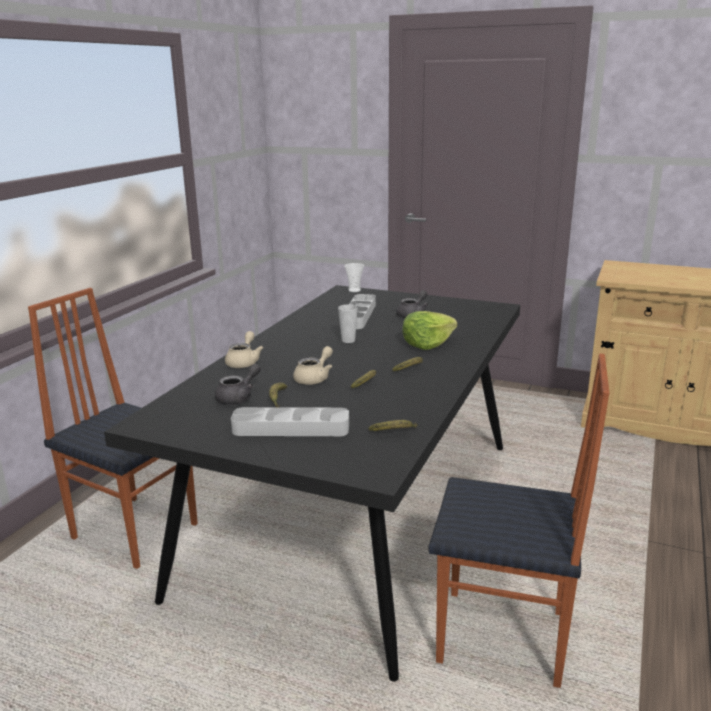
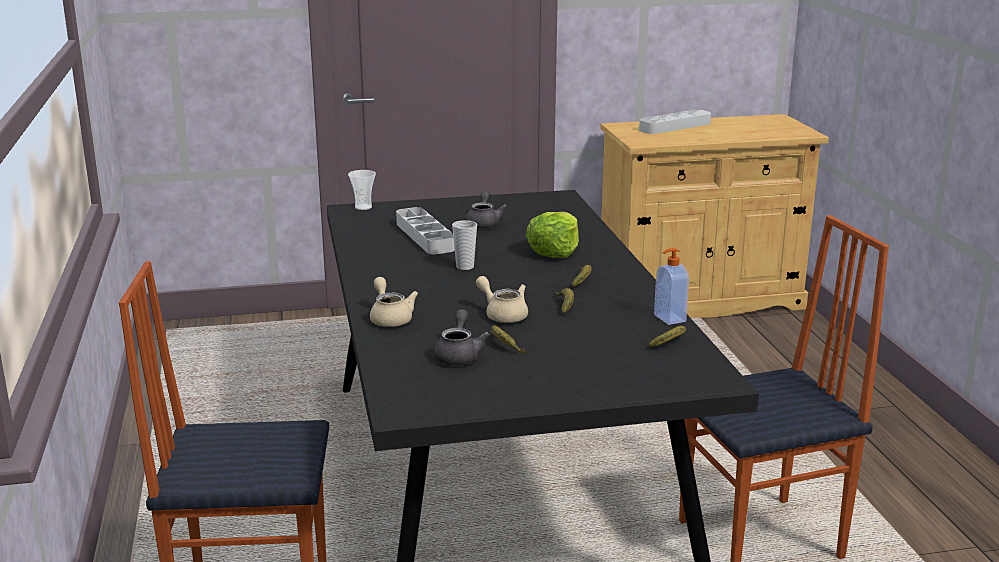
camera: 35 degrees left, 0 degrees up
grey tray [231,407,349,436] -> grey tray moved to [639,109,711,134]
beige teapot [293,346,333,385] -> beige teapot turned 45 degrees counterclockwise [476,276,528,323]
none -> soap dispenser [654,248,689,325]

